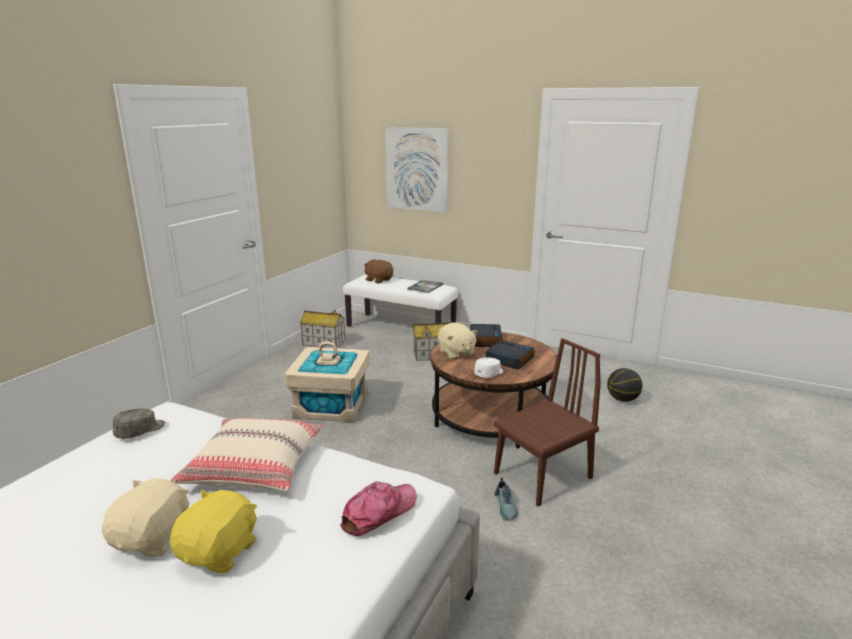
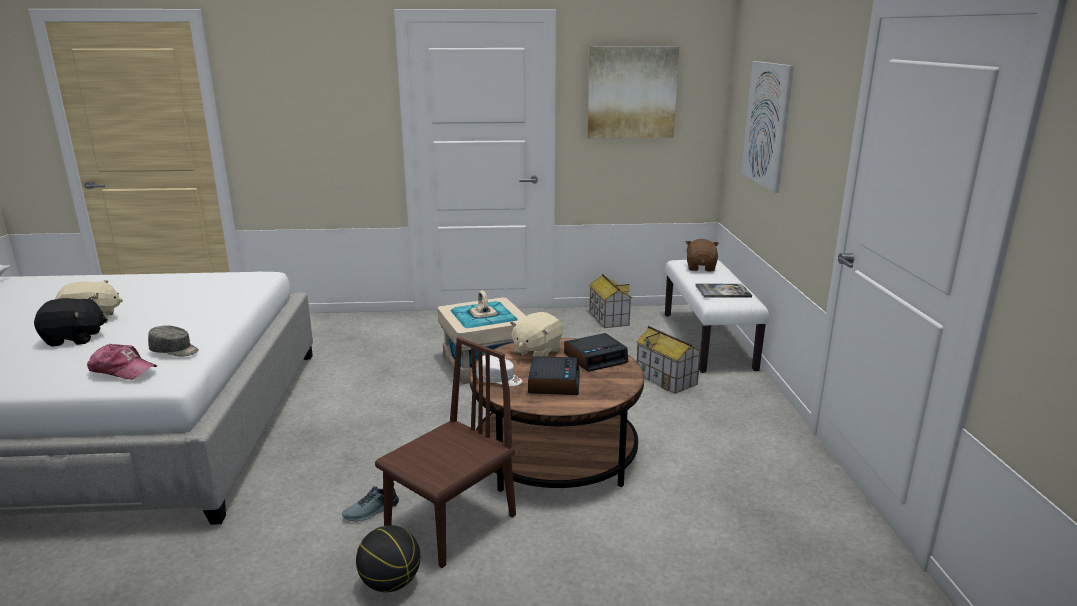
camera: 60 degrees right, 0 degrees up
grey cap [113,409,165,439] -> grey cap moved to [148,325,199,356]
beige pillow [170,418,323,491] -> none
yellow plush toy [170,490,257,573] -> black plush toy [34,297,107,347]
brown chair [494,338,601,506] -> brown chair turned 75 degrees counterclockwise [375,337,516,568]
basketball [607,368,642,402] -> basketball moved to [356,525,420,592]
none -> picture [587,46,679,138]

